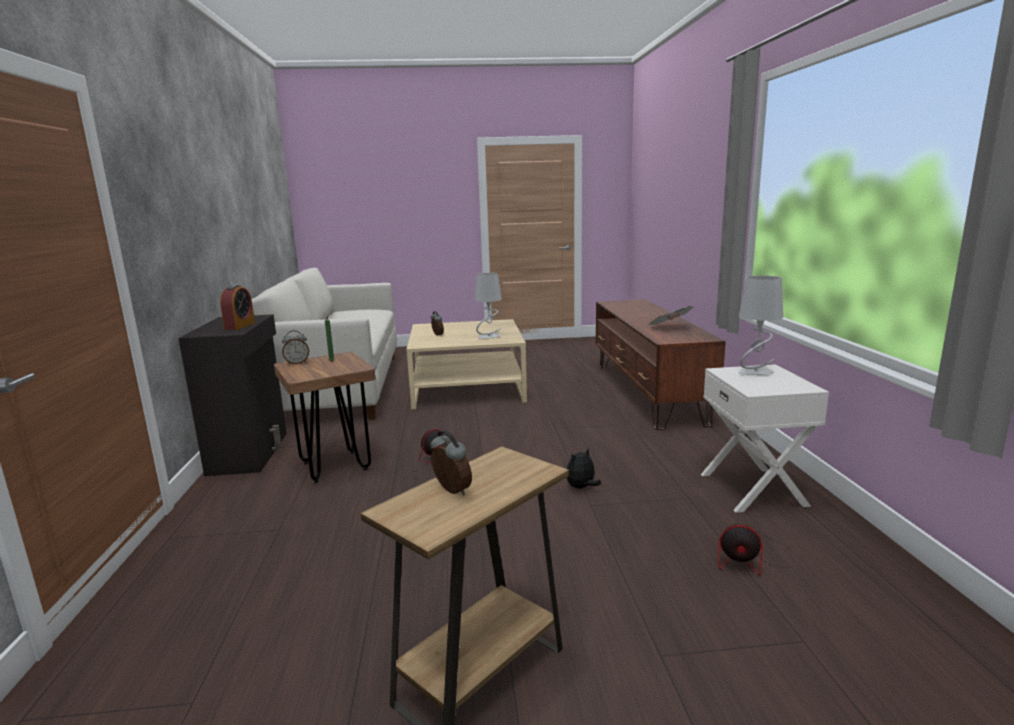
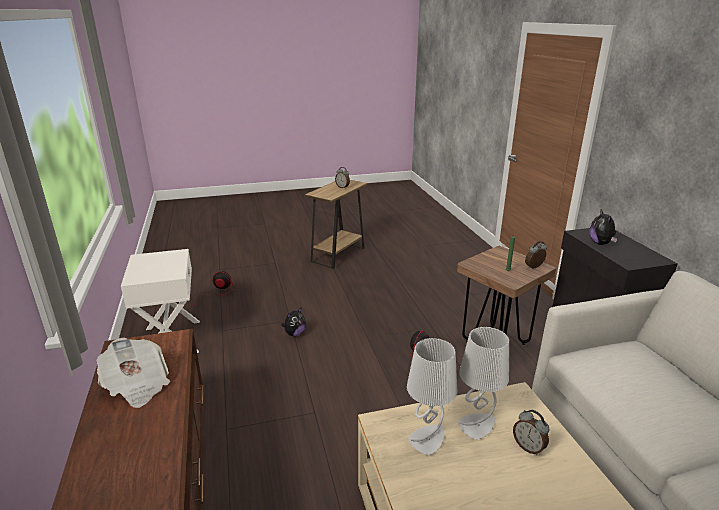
camera: 170 degrees right, 10 degrees up
alarm clock [220,285,255,330] -> plush toy [589,209,617,245]
grey table lamp [739,275,783,375] -> grey table lamp moved to [458,327,509,440]

